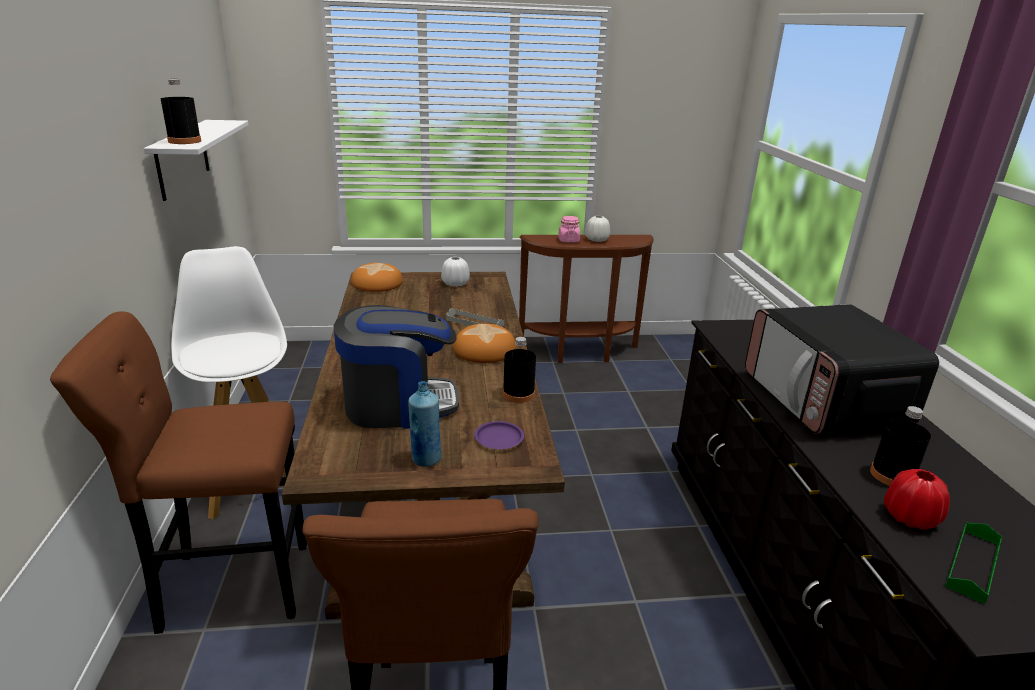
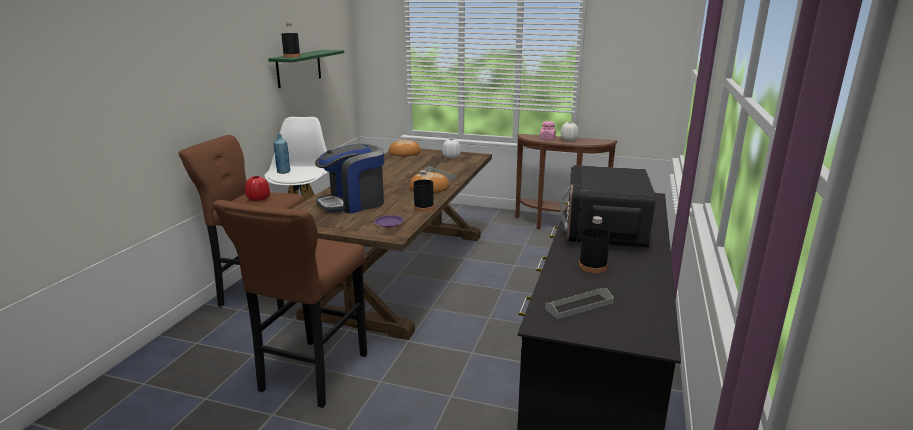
camera: 25 degrees right, 5 degrees down
white shelf [144,120,249,201] -> green shelf [268,50,344,88]
coffee machine [334,305,459,429] -> coffee machine turned 135 degrees clockwise [315,144,384,214]
blue bottle [408,381,442,467] -> blue bottle moved to [273,134,291,174]
red vase [884,469,950,530] -> red vase moved to [245,176,270,201]
green tray [945,523,1002,604] -> grey tray [545,288,614,319]

